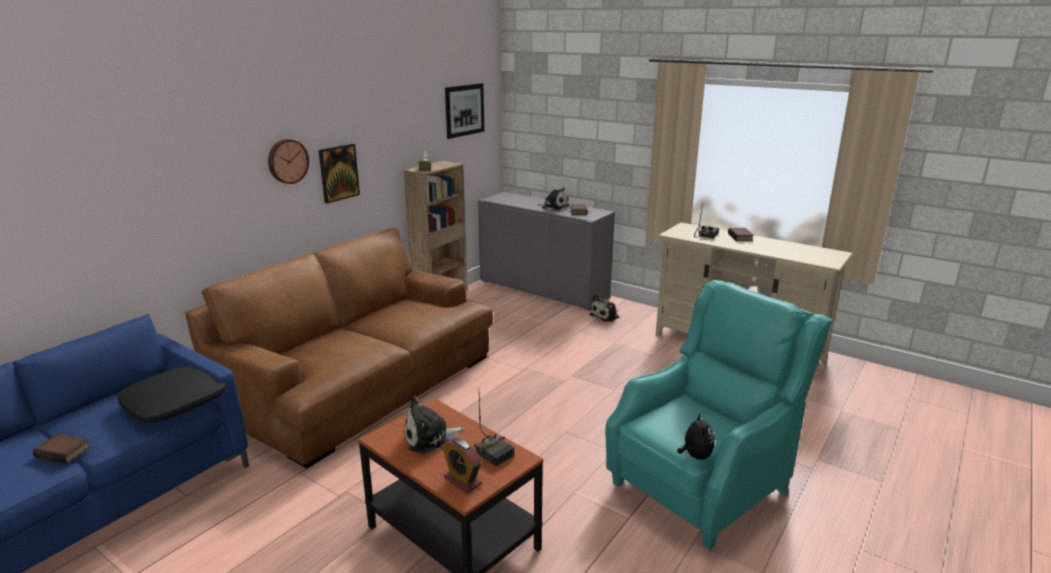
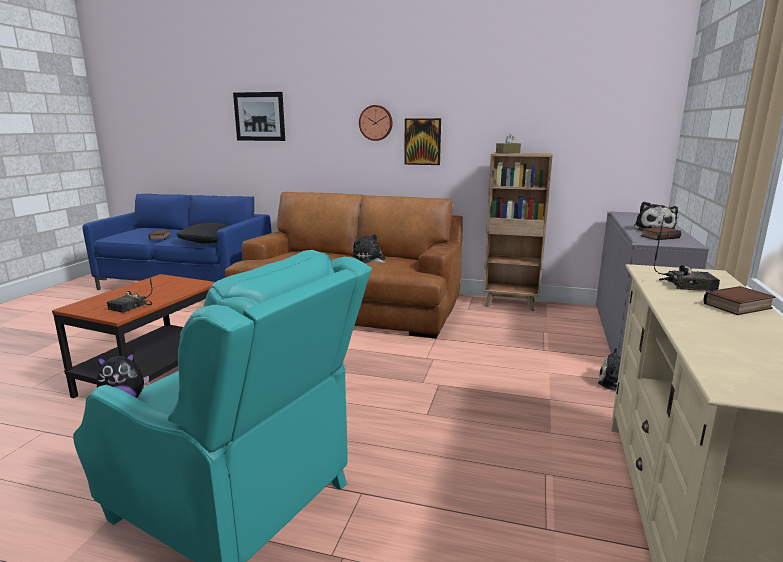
camera: 70 degrees right, 5 degrees down
plush toy [404,396,464,453] -> plush toy moved to [352,234,386,263]
alarm clock [442,438,482,493] -> none
picture [445,83,484,139] -> picture moved to [233,92,285,141]

